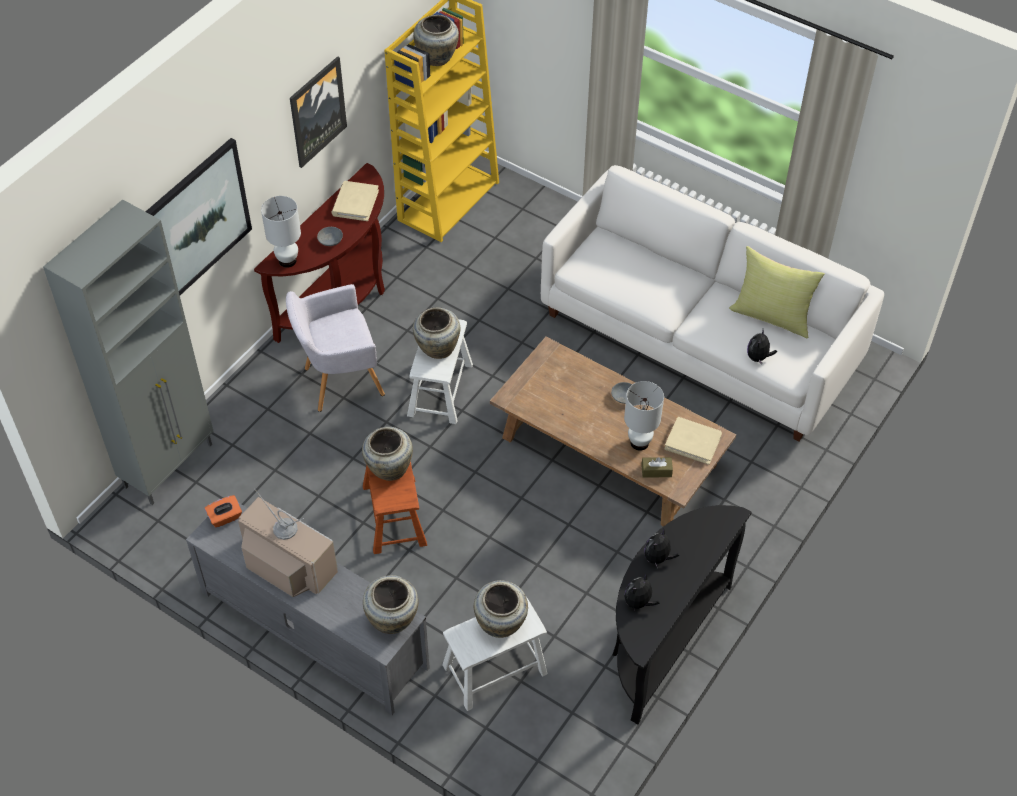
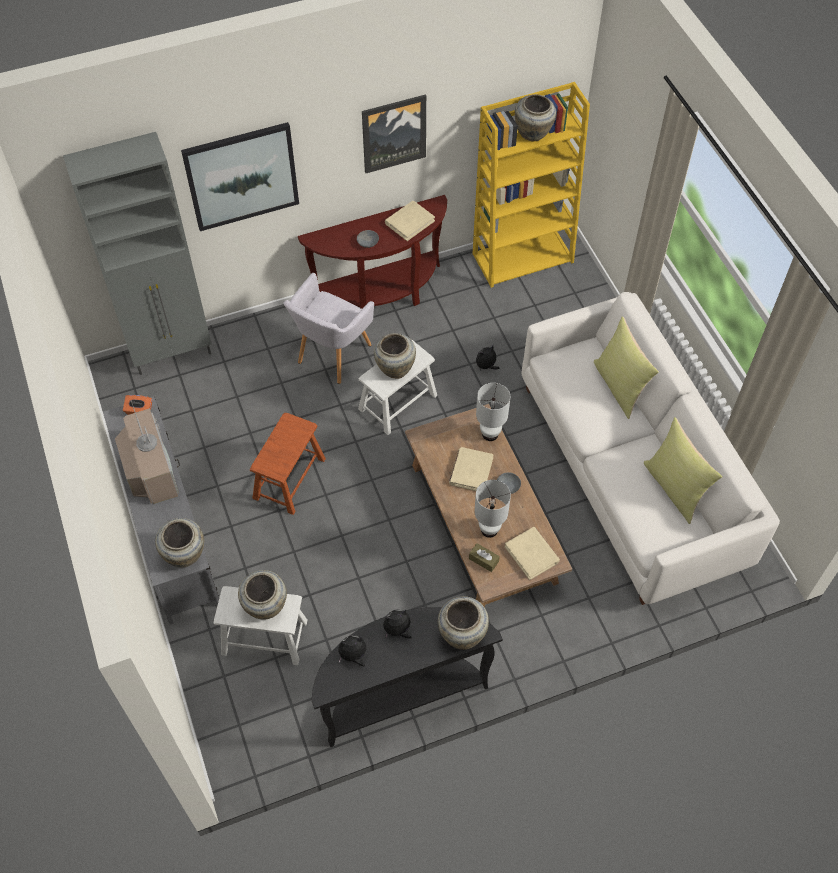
camera: 35 degrees right, 5 degrees up
white table lamp [261,196,301,268] -> white table lamp moved to [476,383,510,441]
grey armchair [286,284,385,412] -> grey armchair turned 75 degrees counterclockwise [284,273,374,384]
beige vase [362,427,413,481] -> beige vase moved to [438,596,489,650]
plush toy [747,330,777,365] -> plush toy moved to [476,346,499,369]
none -> beige book [449,447,494,491]
none -> yellow pillow [594,316,659,419]

